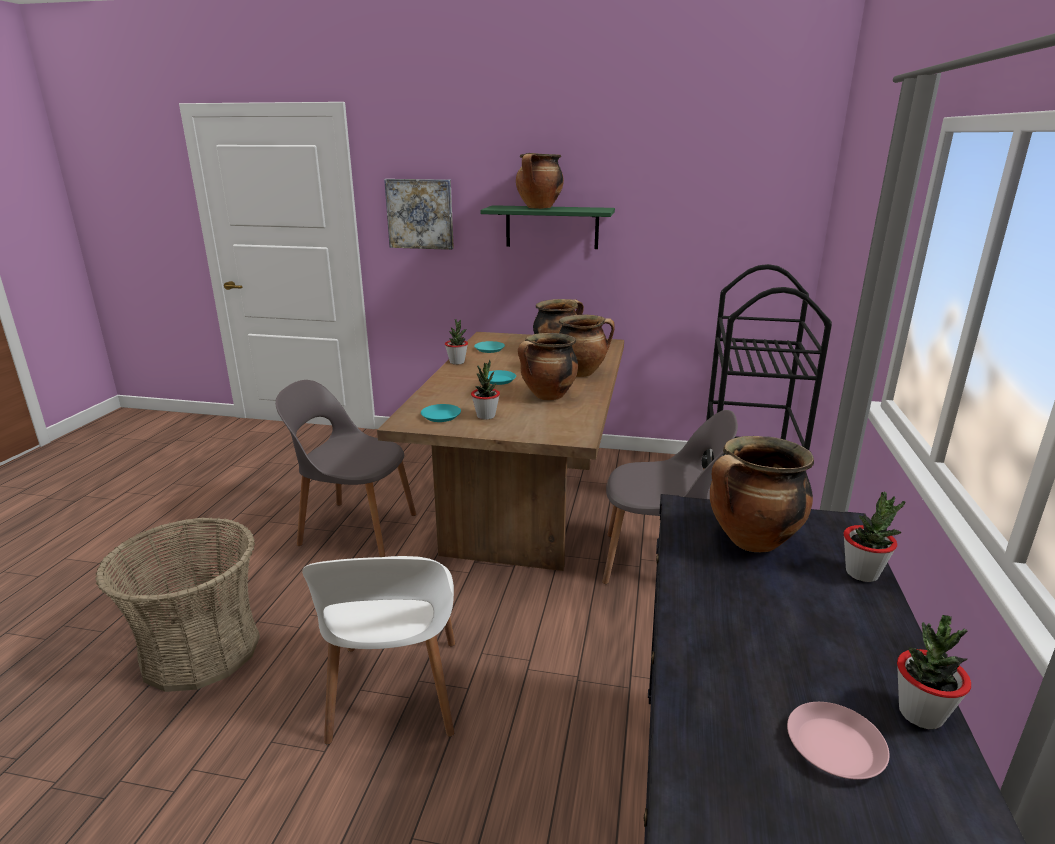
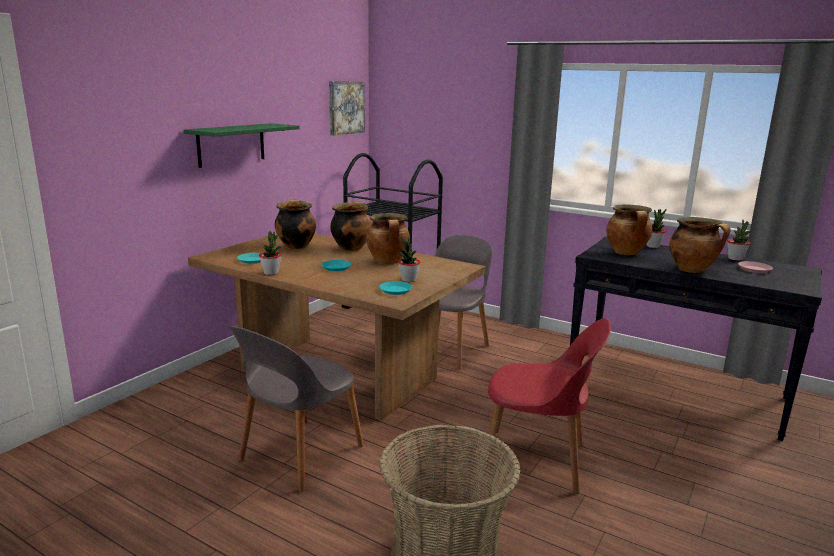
camera: 70 degrees left, 5 degrees down
white chair [302,556,455,745] -> red chair [481,318,611,494]
picture [384,179,454,250] -> picture moved to [329,81,365,136]
cooking pot [516,153,564,209] -> cooking pot moved to [670,217,730,273]

